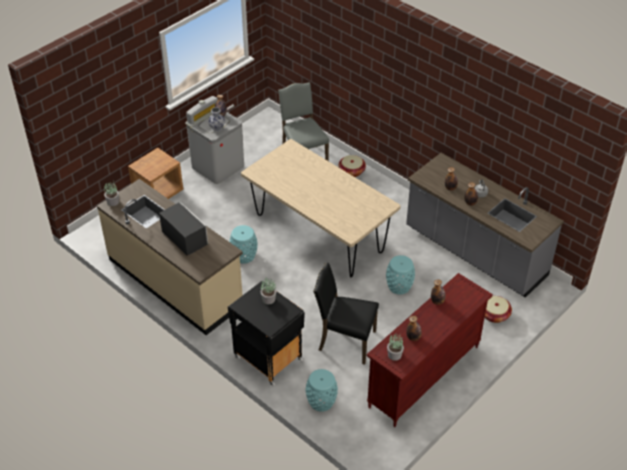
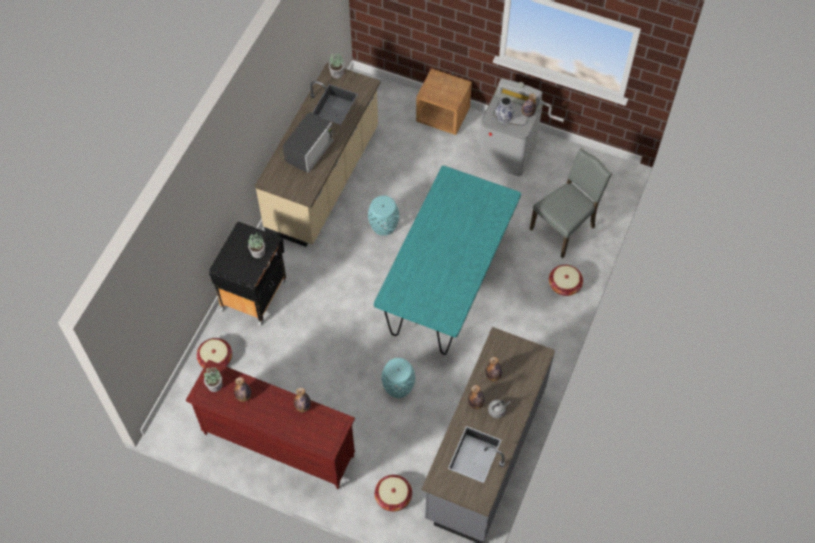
camera: 70 degrees right, 15 degrees up
beige dining table [241,139,401,277] -> turquoise dining table [374,166,521,355]
turquoise stool [306,369,338,412] -> basket [197,338,232,368]
black chair [313,262,379,365] -> none

